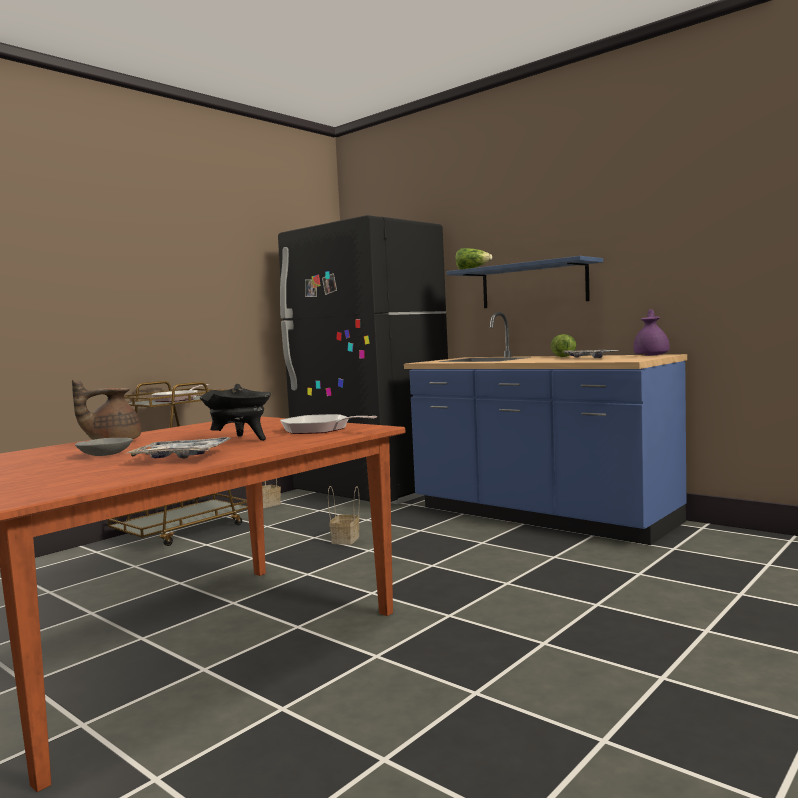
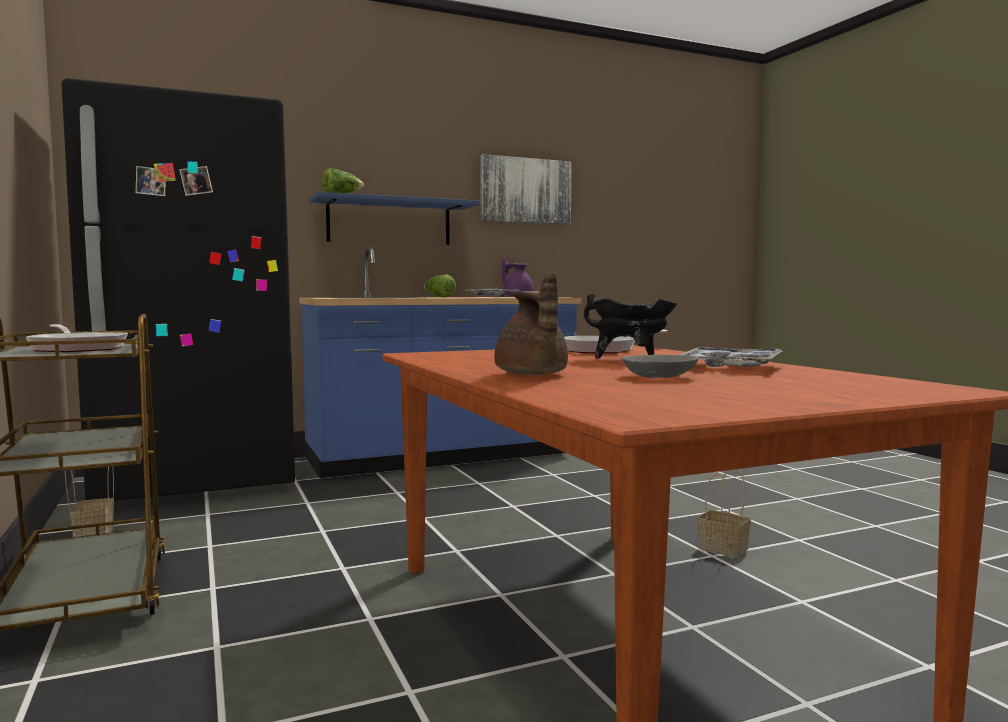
camera: 65 degrees left, 0 degrees up
basket [328,486,359,545] -> basket moved to [698,469,751,557]
none -> picture [480,154,571,225]

